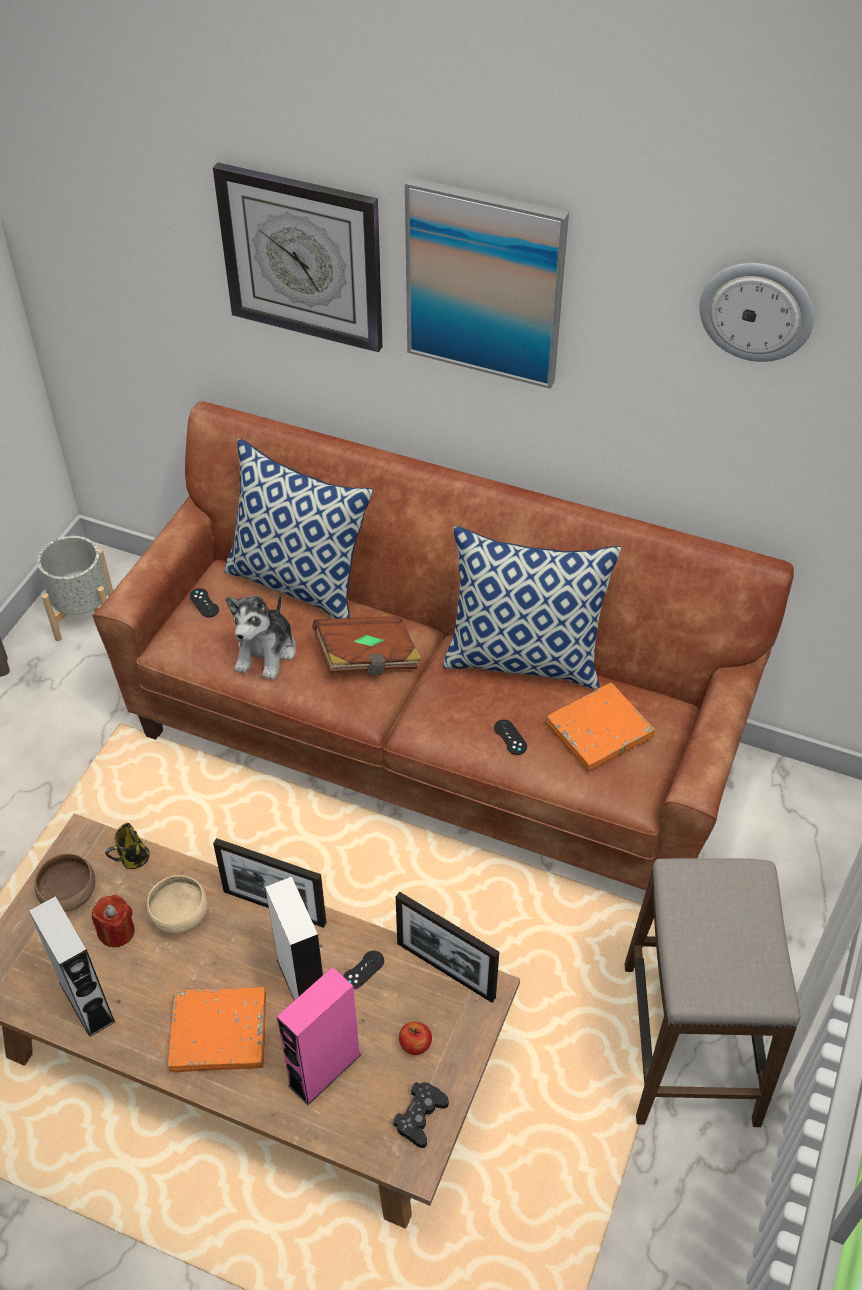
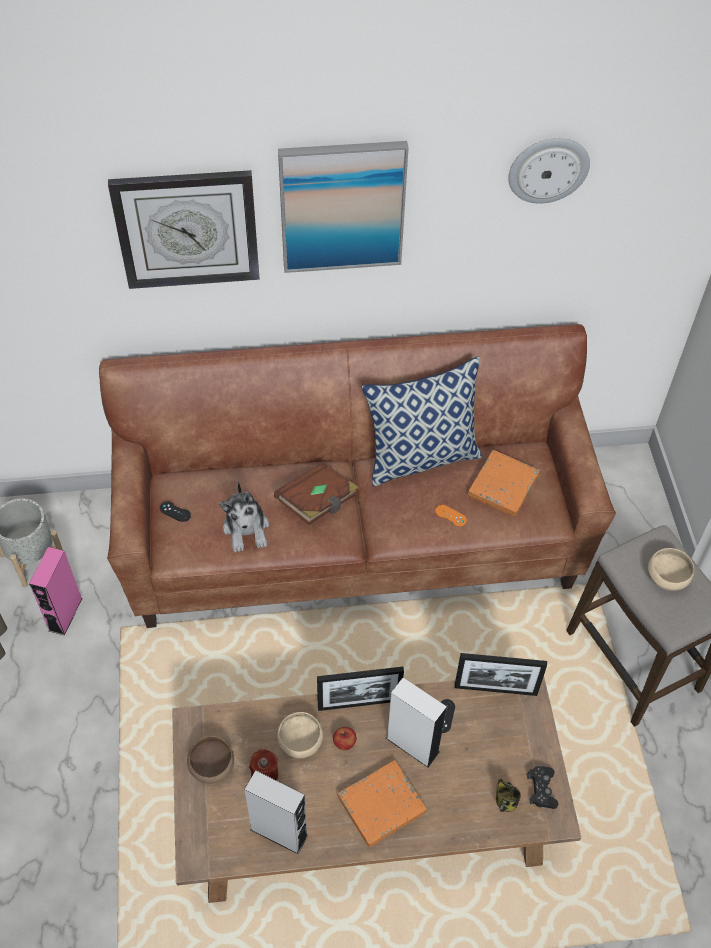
camera: 30 degrees left, 5 degrees up
mug [105,823,150,869] -> mug moved to [496,779,521,812]
pillow [224,439,373,619] -> none
pink speaker [277,967,361,1106] -> pink speaker moved to [29,547,82,635]
apple [399,1022,432,1055] -> apple moved to [333,727,357,750]
black game controller [494,720,527,755] -> orange game controller [435,505,467,527]
none -> beige bowl [648,548,695,591]

